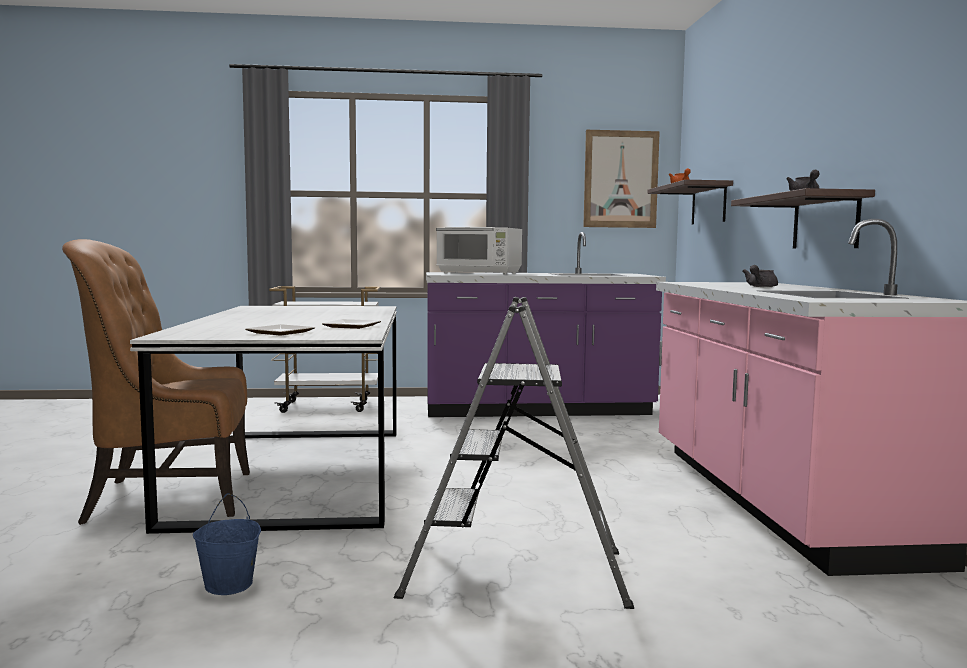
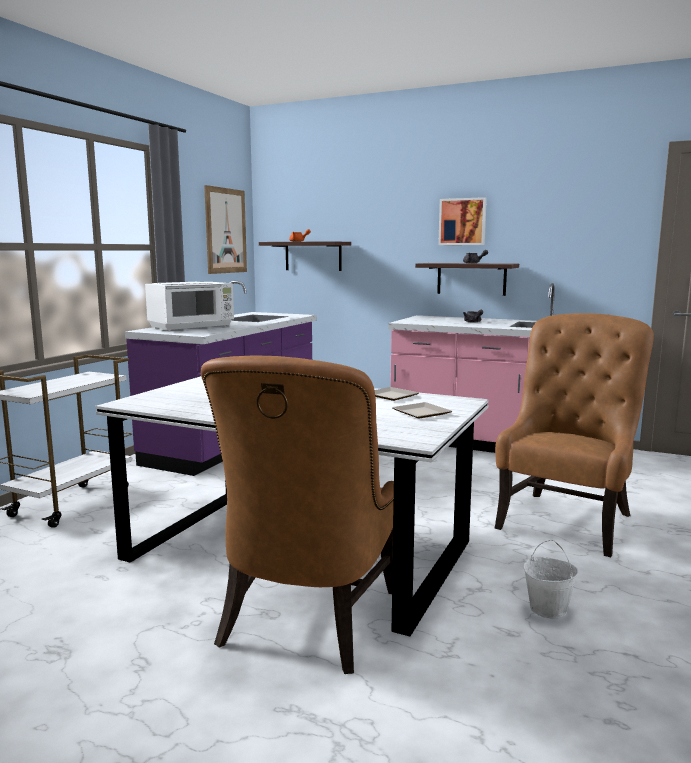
camera: 60 degrees left, 5 degrees up
blue bucket [193,493,261,595] -> white bucket [523,540,578,619]
grey step ladder [394,297,634,609] -> brown chair [495,313,654,557]
none -> picture [438,197,487,245]

